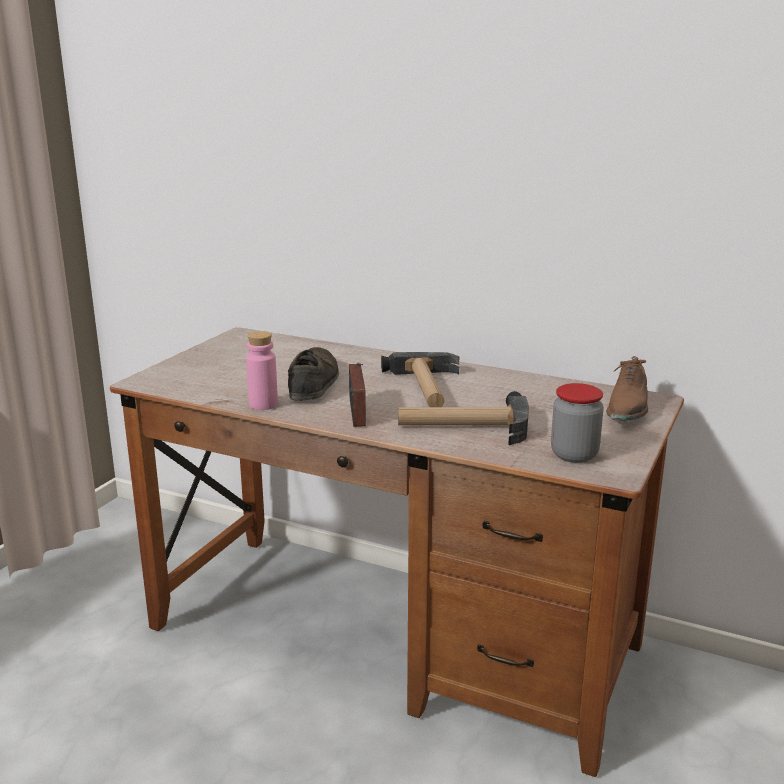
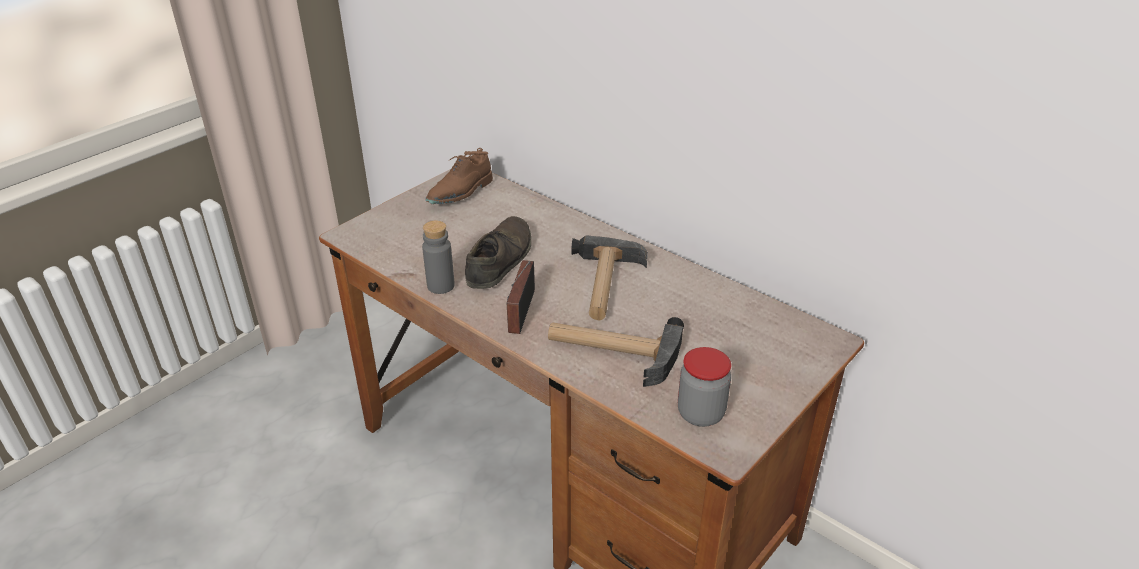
camera: 15 degrees right, 15 degrees up
pink bottle [246,331,278,410] -> grey bottle [422,221,455,294]
brown shoe [606,356,648,421] -> brown shoe moved to [425,148,493,204]

